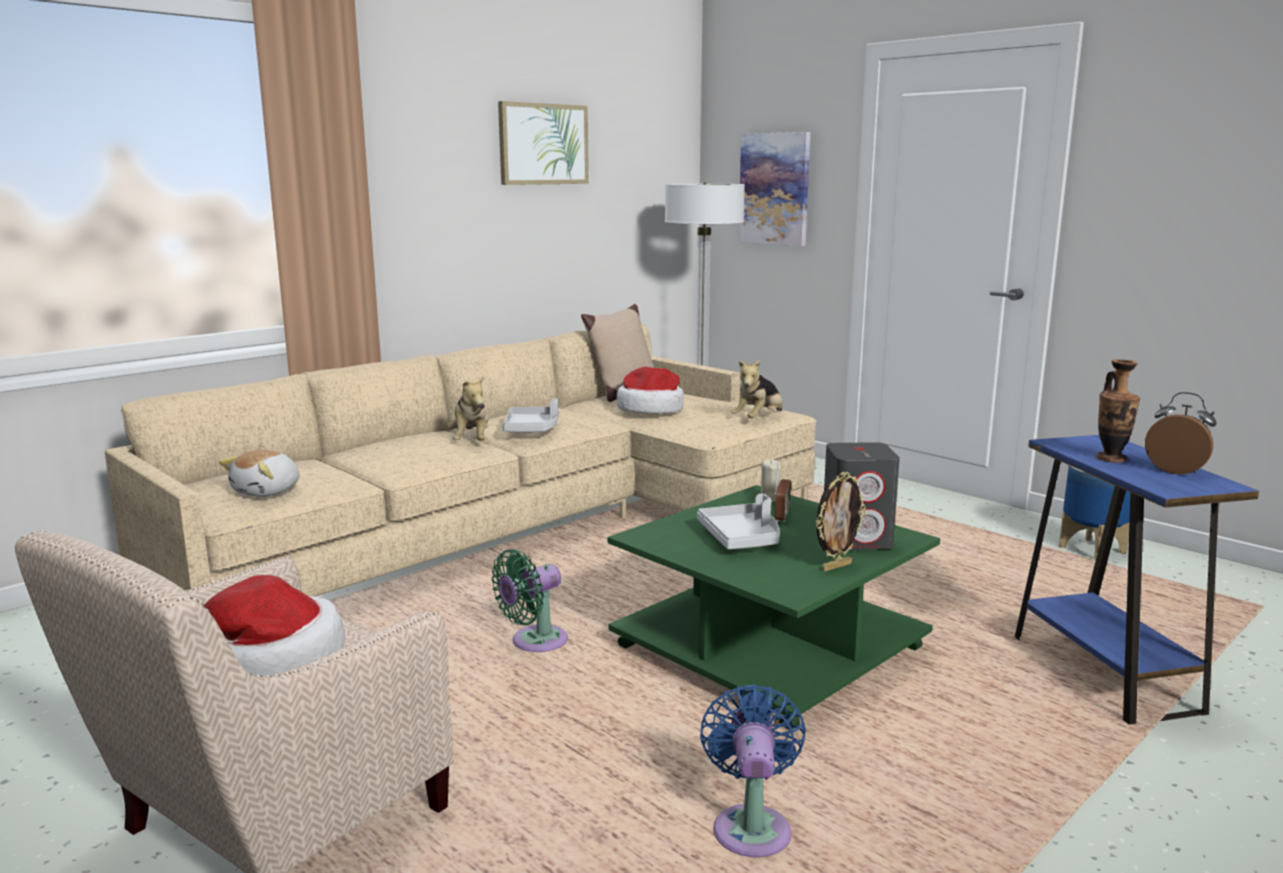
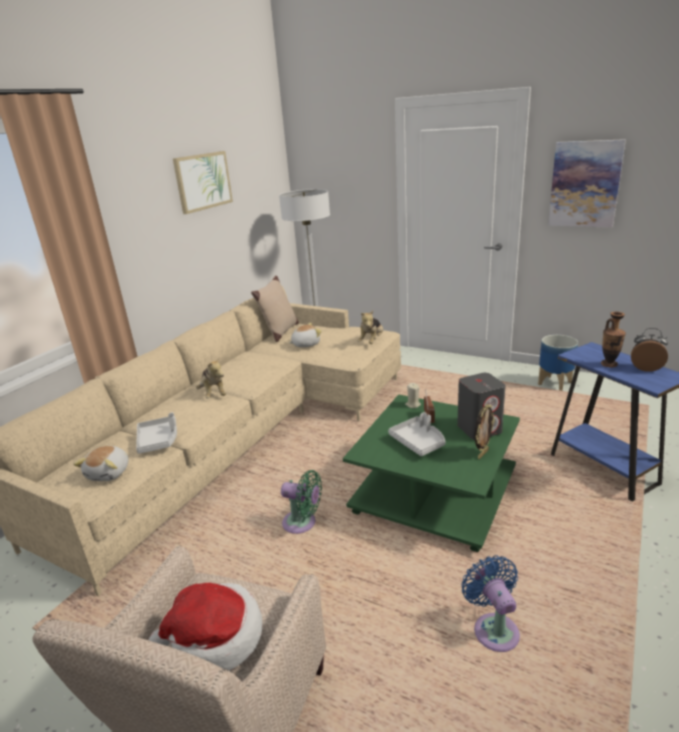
camera: 15 degrees left, 10 degrees up
green fan [492,549,568,652] -> green fan turned 105 degrees counterclockwise [281,470,322,534]
grey tray [503,398,559,433] -> grey tray moved to [136,412,177,454]
hat [617,367,684,414] -> plush toy [289,323,322,347]
picture [738,132,811,246] -> picture moved to [548,139,626,227]

